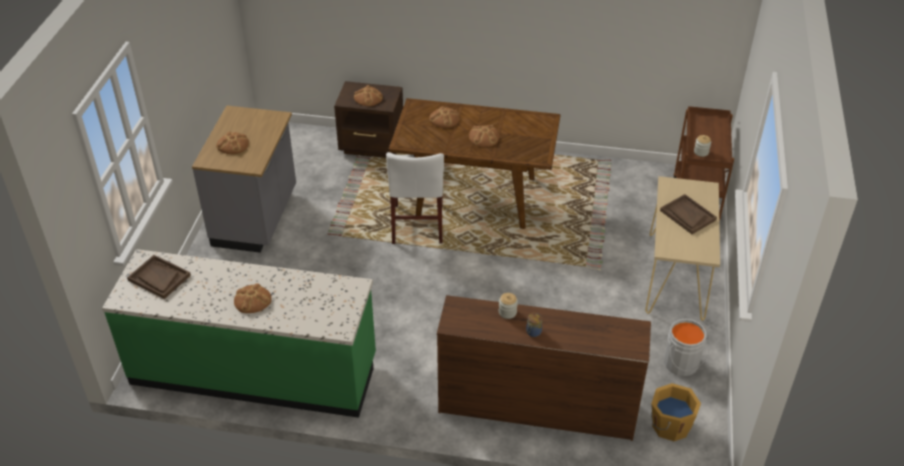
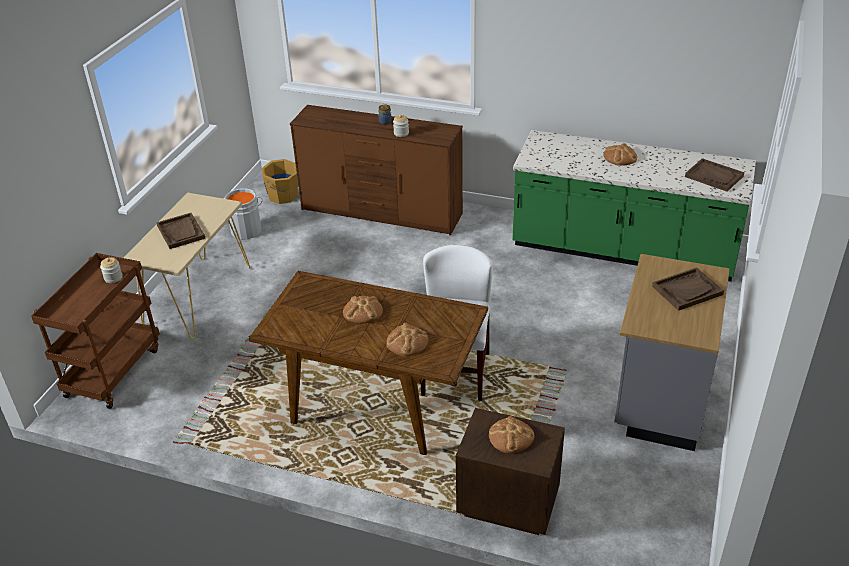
camera: 170 degrees left, 5 degrees down
bread [216,132,249,154] -> brown tray [652,267,724,311]

